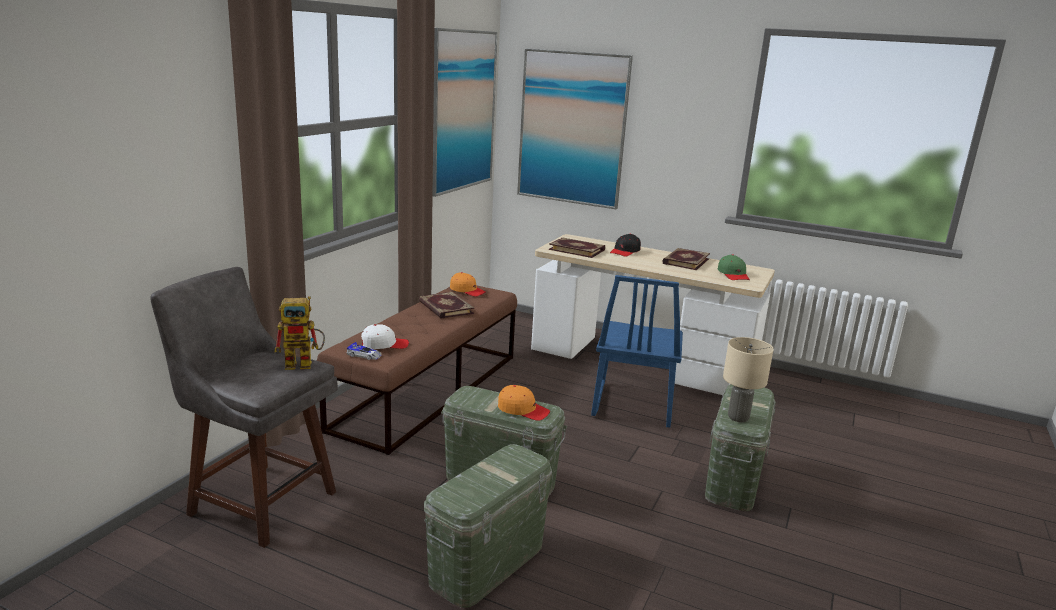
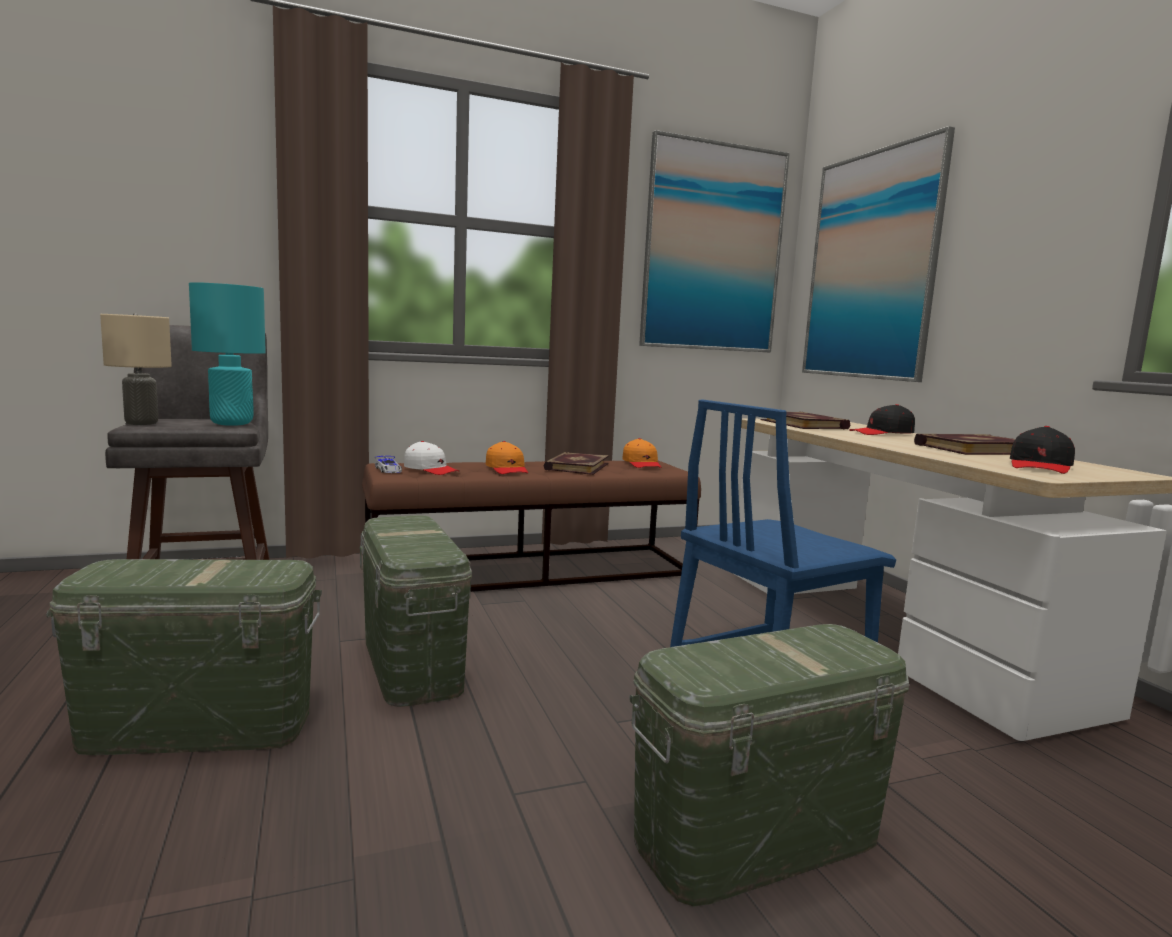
camera: 45 degrees right, 10 degrees down
toy robot [274,296,325,370] -> turquoise table lamp [189,282,266,426]
orange cap [498,385,550,421] -> orange cap moved to [486,441,528,474]
green cap [718,254,750,280] -> black cap [1010,426,1075,474]
beige table lamp [723,337,774,422] -> beige table lamp moved to [100,313,172,425]

